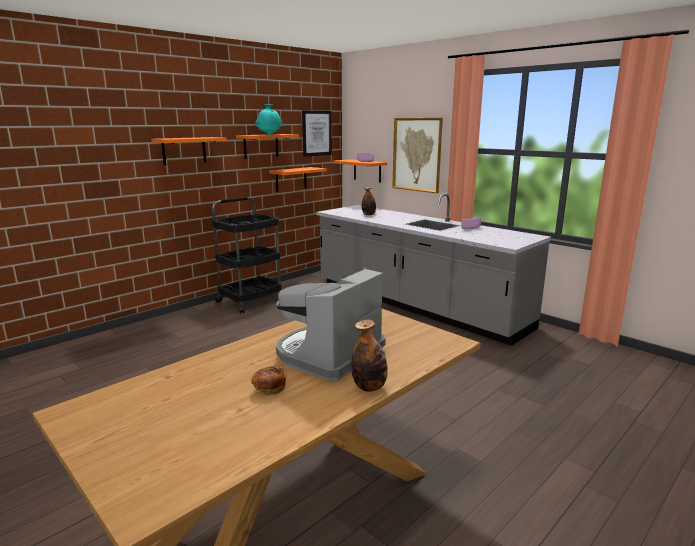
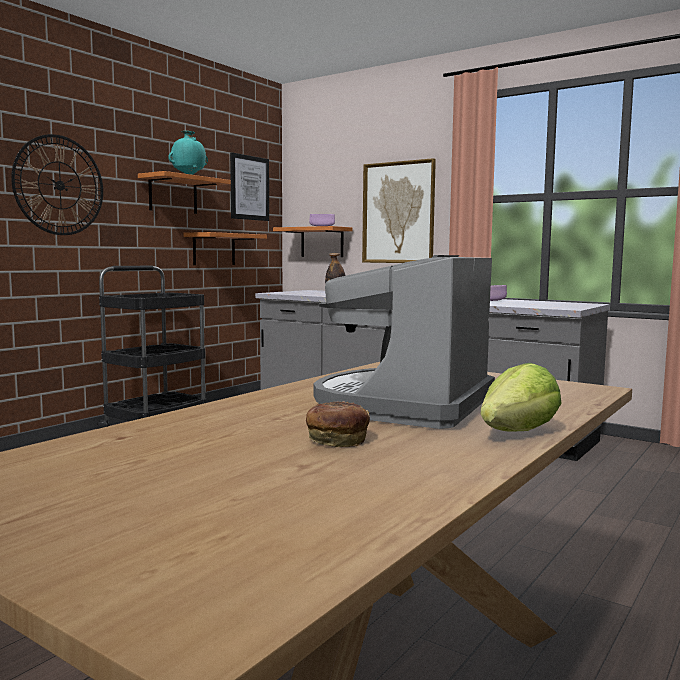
camera: 10 degrees left, 10 degrees down
orange shelf [151,137,227,165] -> wall clock [11,134,103,235]
bottle [351,319,388,392] -> lettuce [480,363,562,432]

